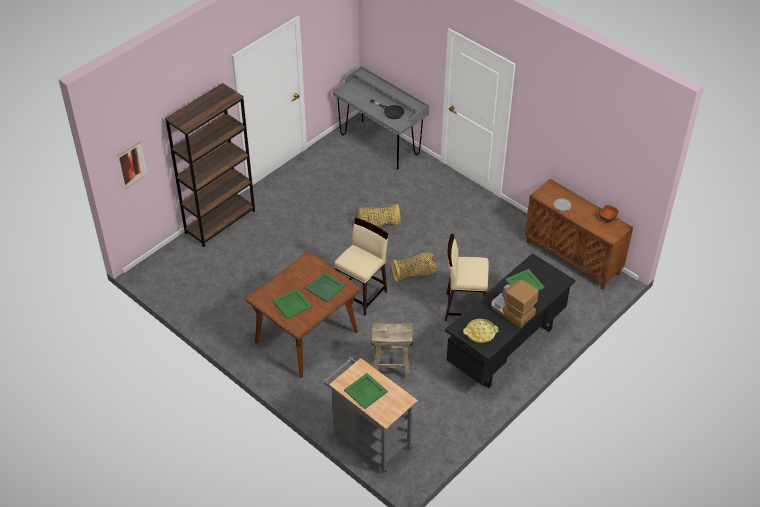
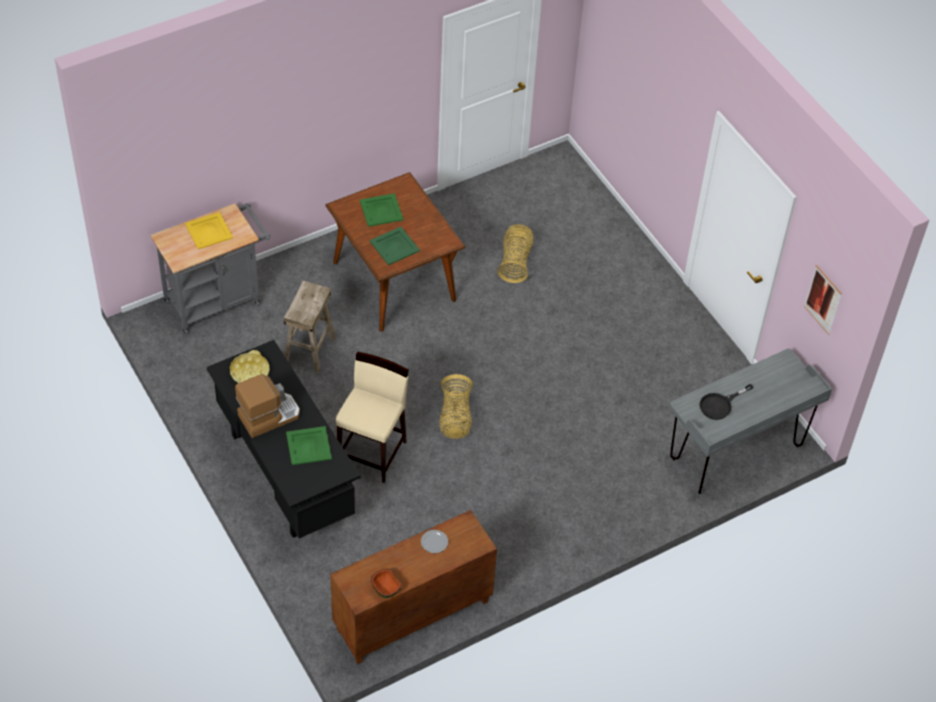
camera: 105 degrees right, 5 degrees up
picture [117,141,148,189] -> picture moved to [804,265,842,335]
brown bookcase [165,83,255,247] -> none
beige stool [334,218,388,316] -> none
green tray [344,373,388,409] -> yellow tray [185,212,233,249]
basket [358,204,401,226] -> basket moved to [498,224,533,283]

